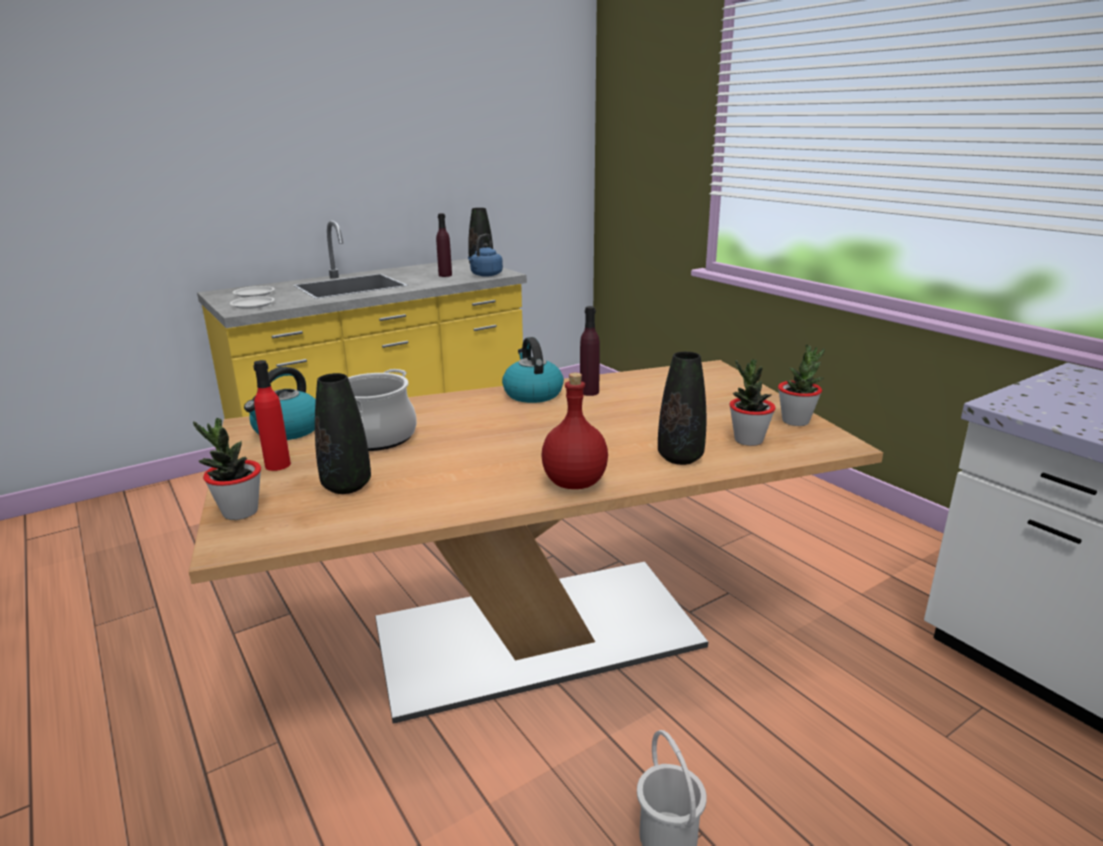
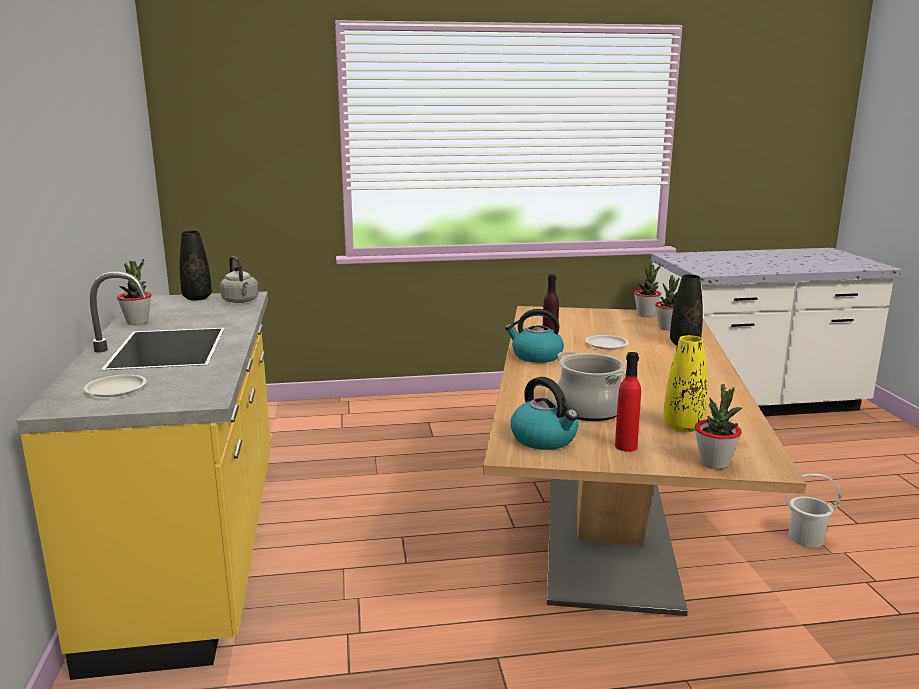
camera: 65 degrees left, 5 degrees down
white plate [230,296,275,309] -> white plate moved to [586,335,629,350]
black vase [315,373,371,494] -> yellow vase [663,335,707,432]
purple bottle [436,213,452,277] -> none
blue kettle [468,234,503,277] -> grey kettle [220,256,258,303]
red bottle [541,373,608,489] -> none
none -> potted plant [117,259,152,325]

